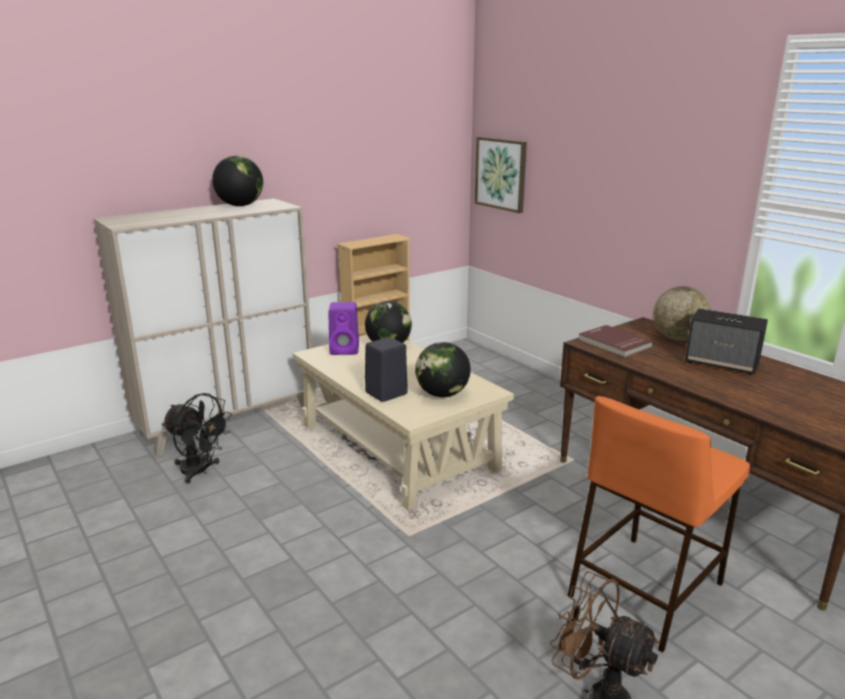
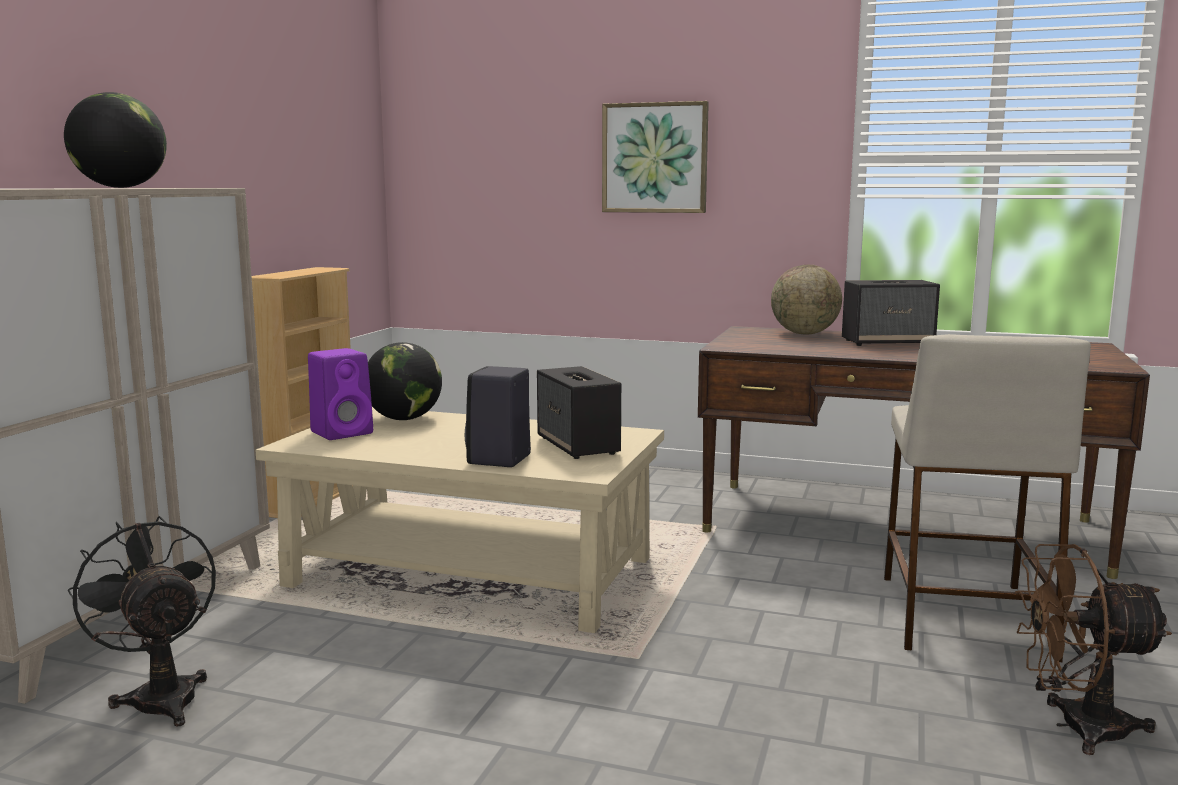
camera: 35 degrees left, 10 degrees down
black fan [162,393,232,484] -> black fan turned 120 degrees counterclockwise [68,516,216,726]
globe [415,342,471,397] -> speaker [537,366,621,459]
picture [475,137,527,213] -> picture moved to [602,101,709,213]
orange stool [567,396,750,653] -> beige stool [884,334,1091,662]
red book [578,325,654,358] -> none

